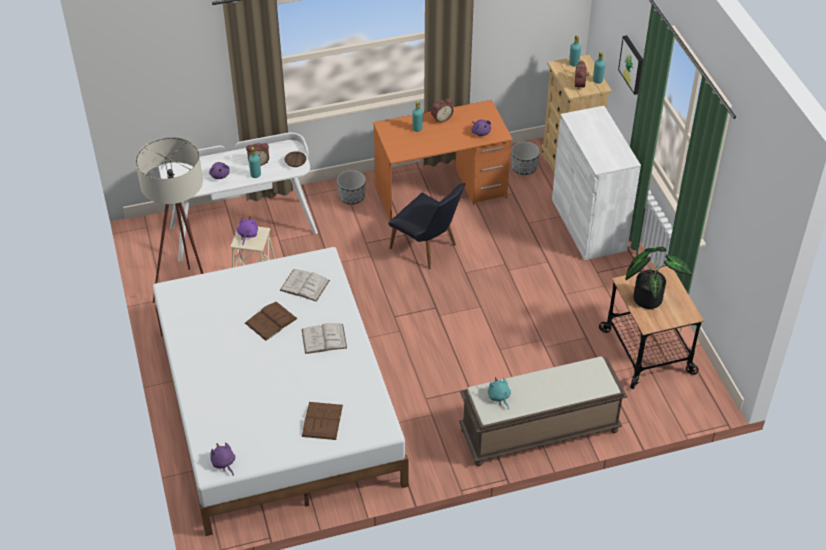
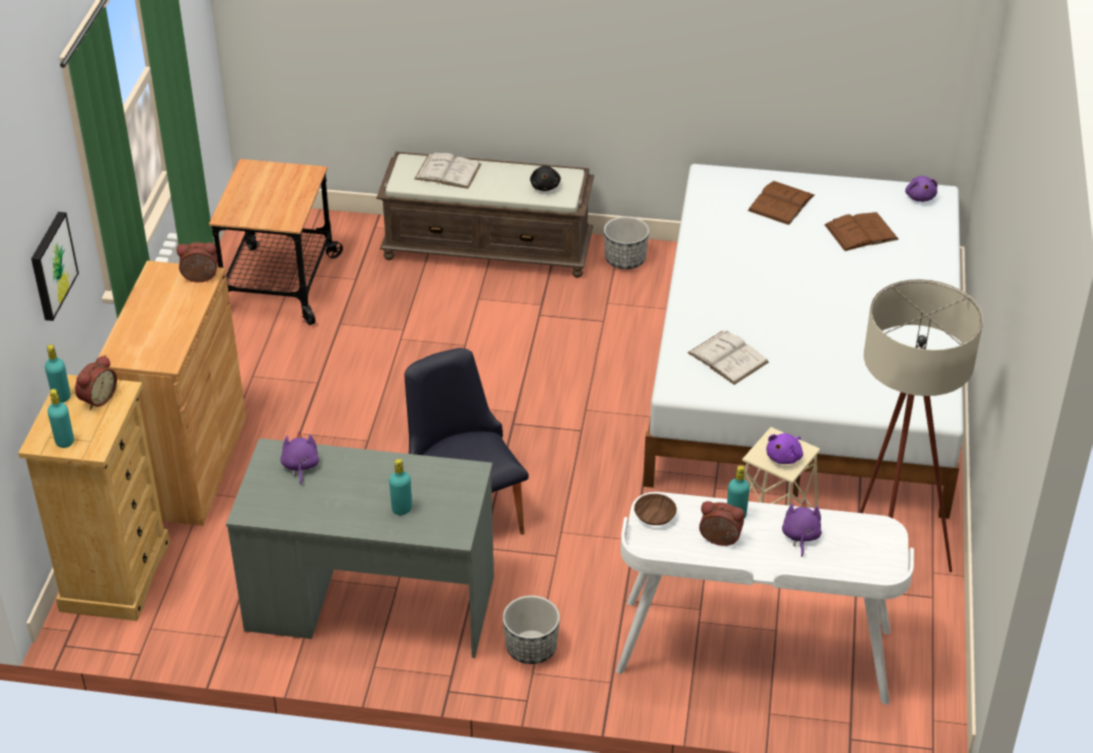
camera: 155 degrees left, 5 degrees down
brown book [245,302,297,341] -> brown book moved to [824,212,899,251]
white book [302,323,347,354] -> white book moved to [415,152,481,189]
orange desk [373,100,513,220] -> grey desk [226,438,494,658]
alarm clock [431,98,453,123] -> alarm clock moved to [176,242,217,282]
turquoise plush toy [488,377,511,409] -> black plush toy [530,166,561,191]
planter [511,141,540,175] -> planter moved to [604,216,649,269]
white cabinet [552,106,641,260] -> brown cabinet [98,261,246,526]
potted plant [625,247,692,309] -> none

